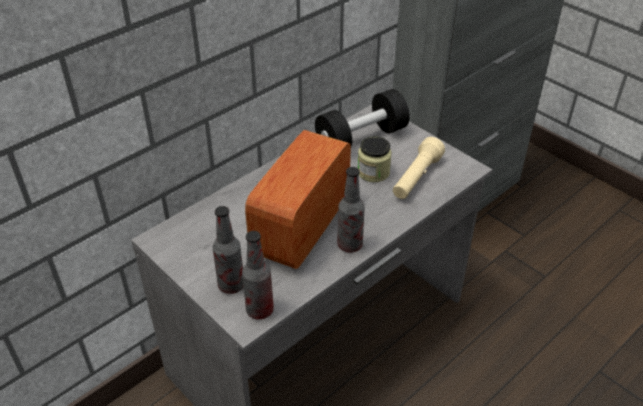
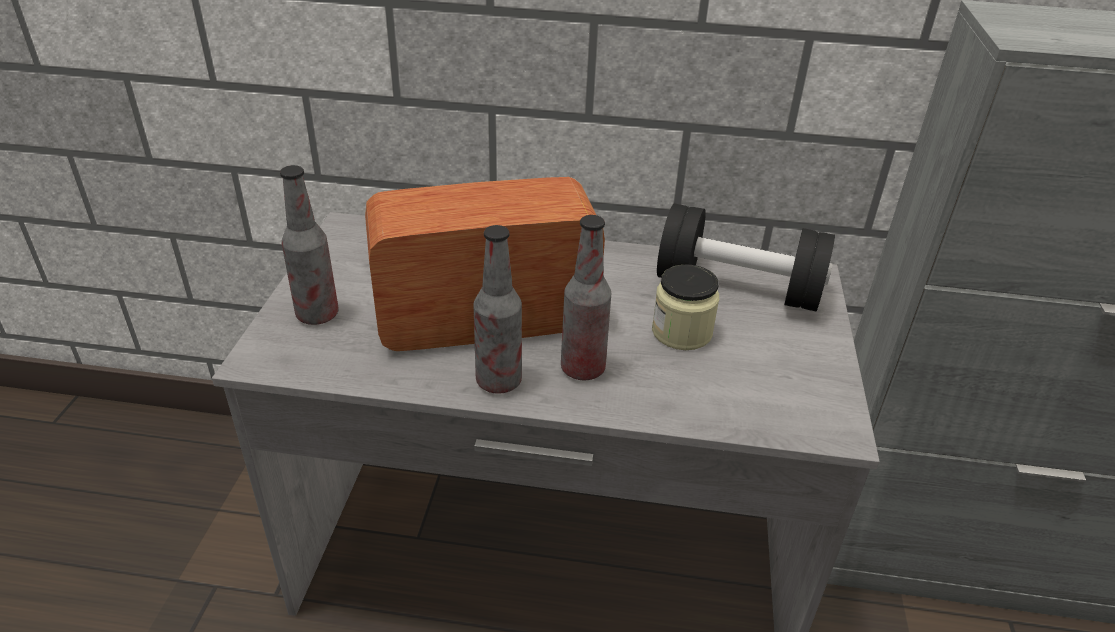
camera: 50 degrees right, 5 degrees down
bottle [242,231,274,320] -> bottle moved to [561,215,611,380]
beige flashlight [393,137,445,199] -> none

